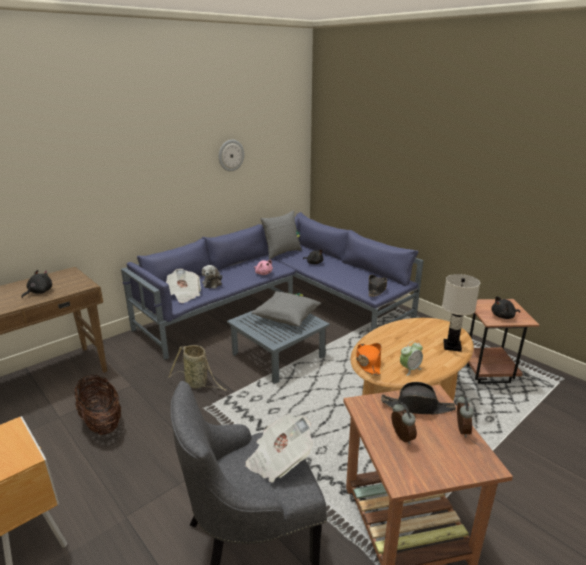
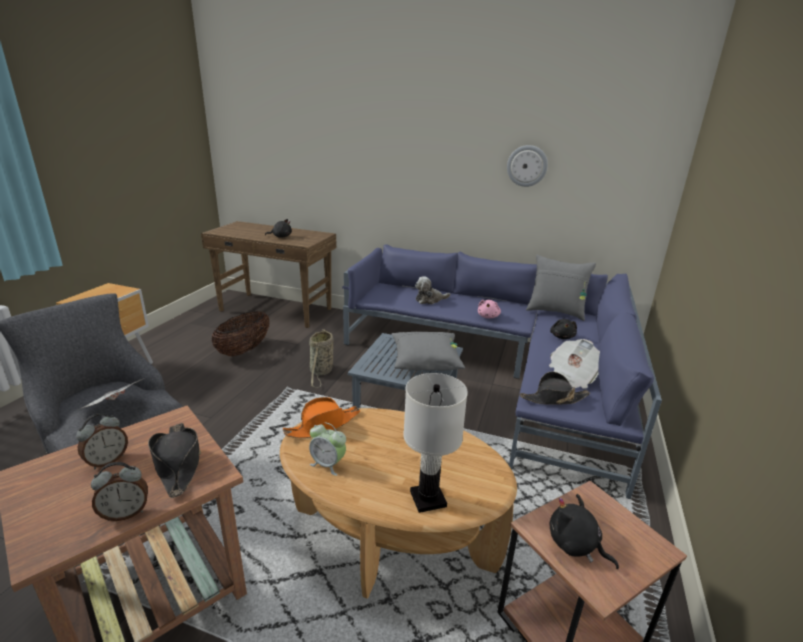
camera: 60 degrees right, 0 degrees up
newspaper [166,269,201,303] -> newspaper moved to [549,339,600,389]

